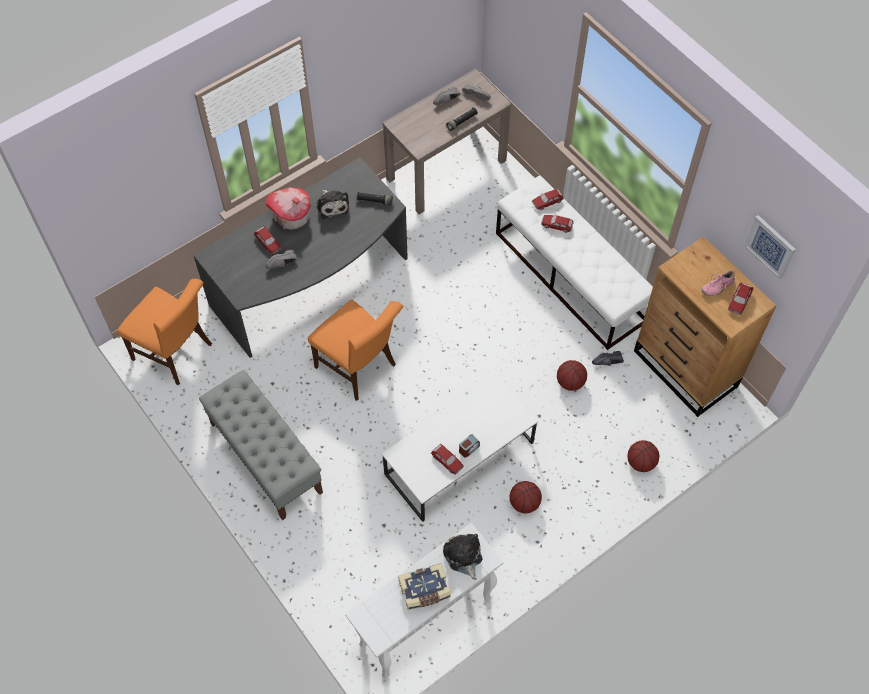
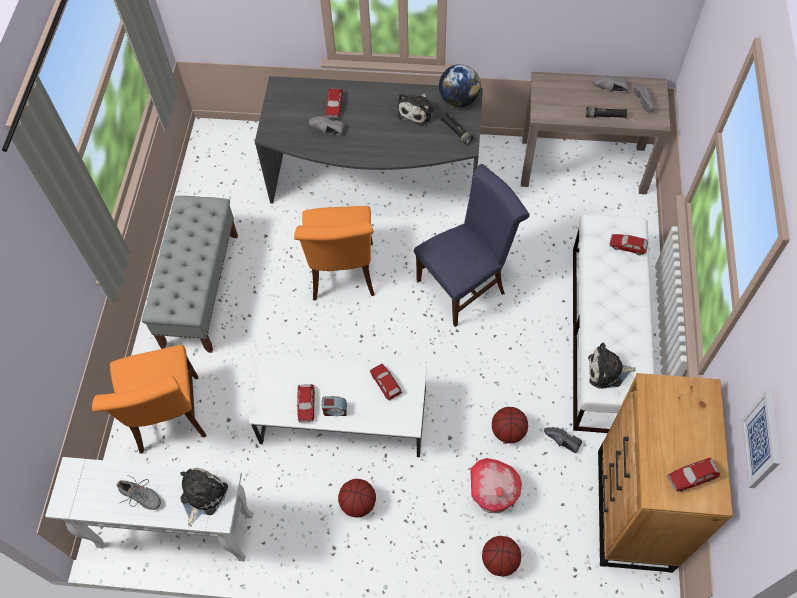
camera: 45 degrees right, 0 degrees up
orange chair [117,279,212,385] -> orange chair moved to [92,345,207,454]
toy house [265,187,311,230] -> toy house moved to [470,458,522,513]
book [398,563,451,610] -> grey shoe [117,475,161,510]
toy car [541,215,574,233] -> toy car moved to [370,364,403,401]
pink shoe [701,269,736,296] -> none
none -> blue chair [414,164,530,327]
none -> globe [439,64,481,107]
none -> plush toy [588,343,636,389]

